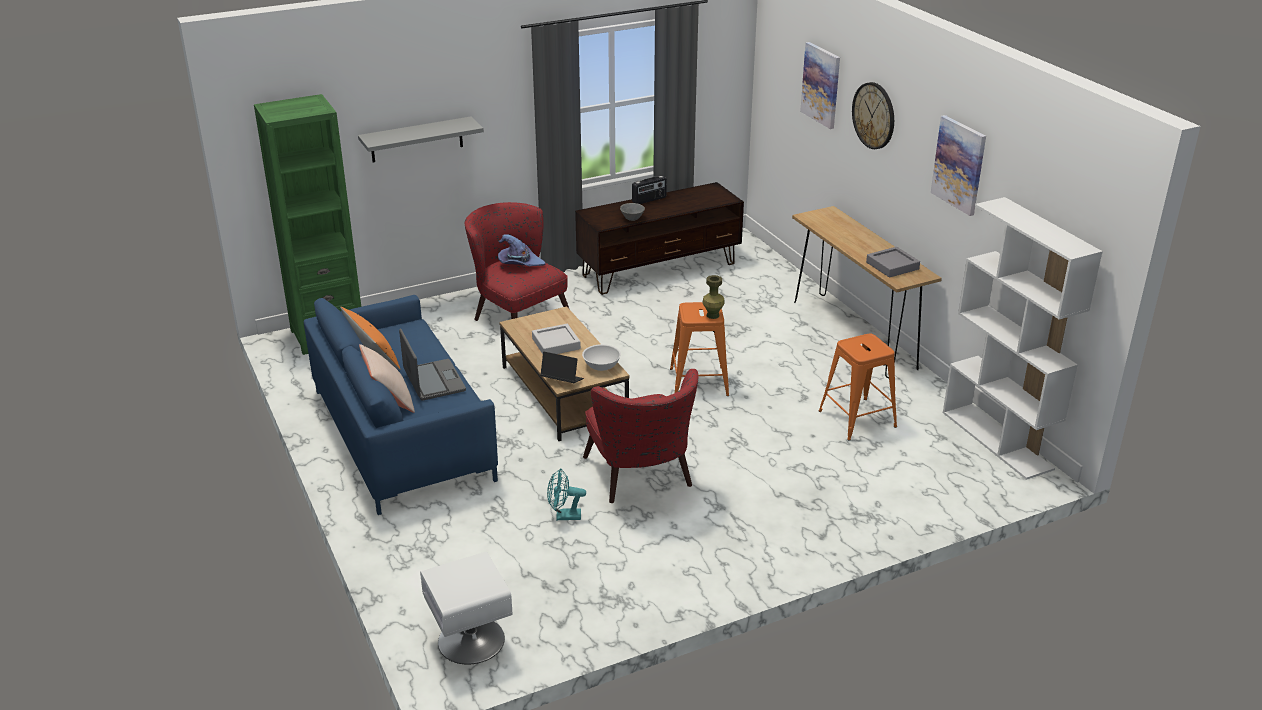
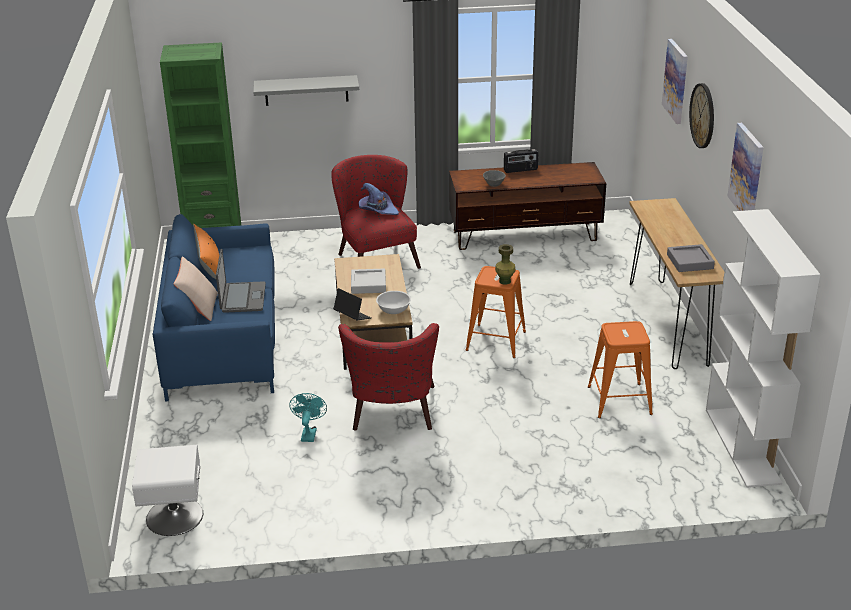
camera: 20 degrees right, 0 degrees up
turquoise fan [547,468,586,520] -> turquoise fan turned 75 degrees clockwise [289,393,327,442]

